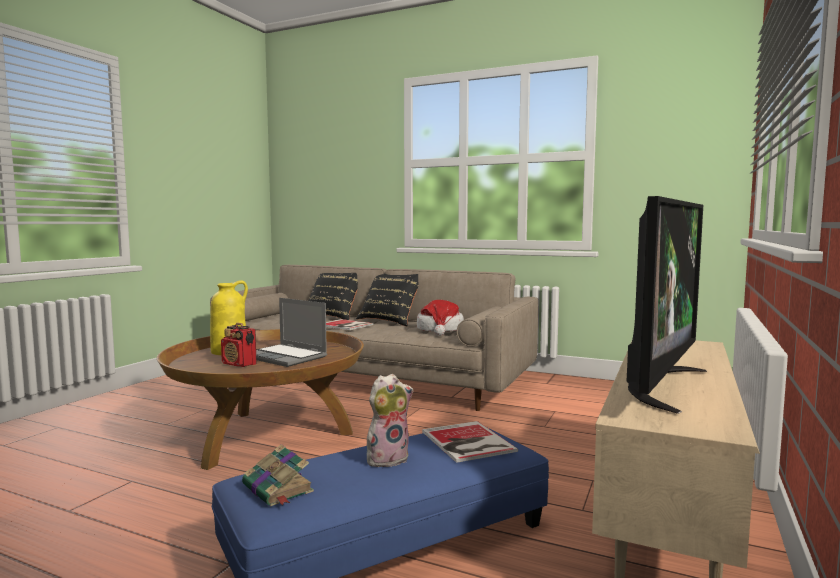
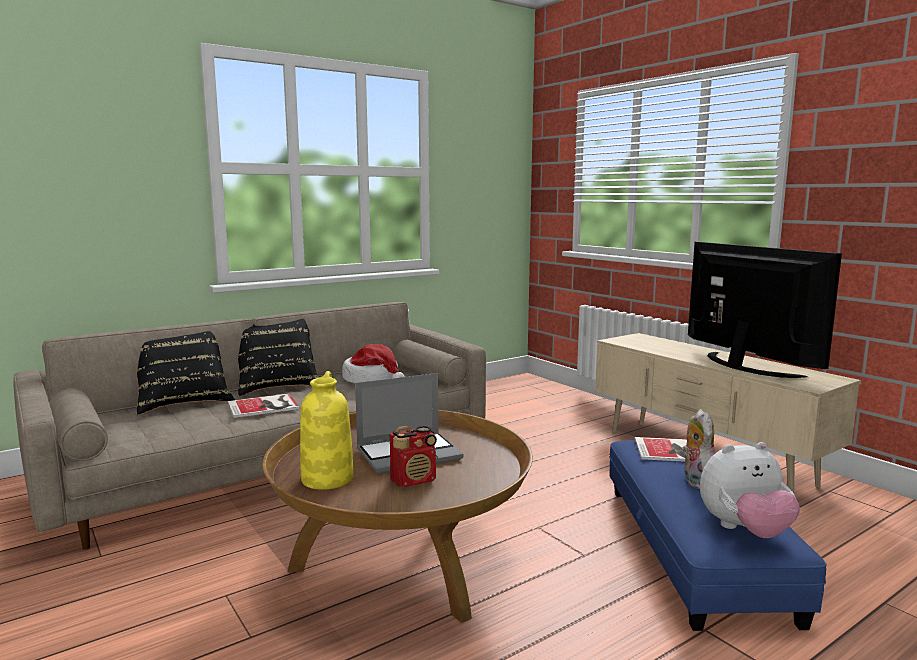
camera: 60 degrees left, 5 degrees up
book [242,444,314,507] -> plush toy [700,442,800,538]

